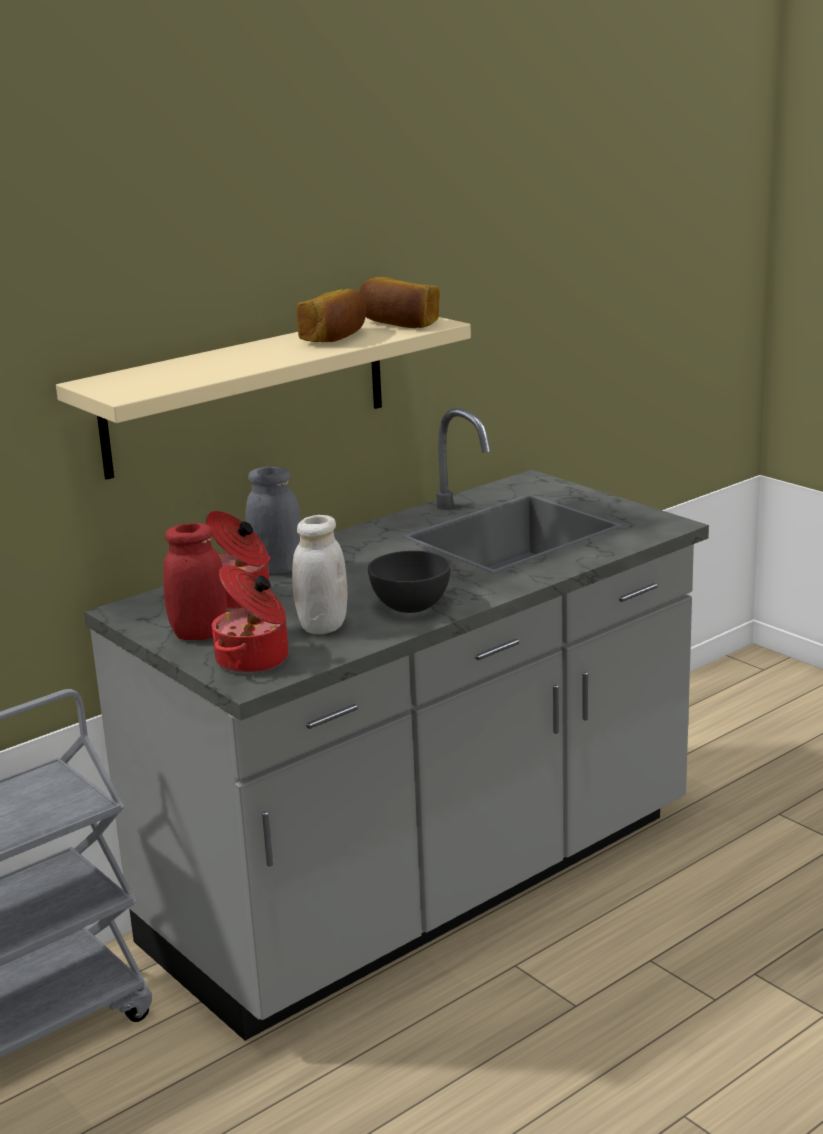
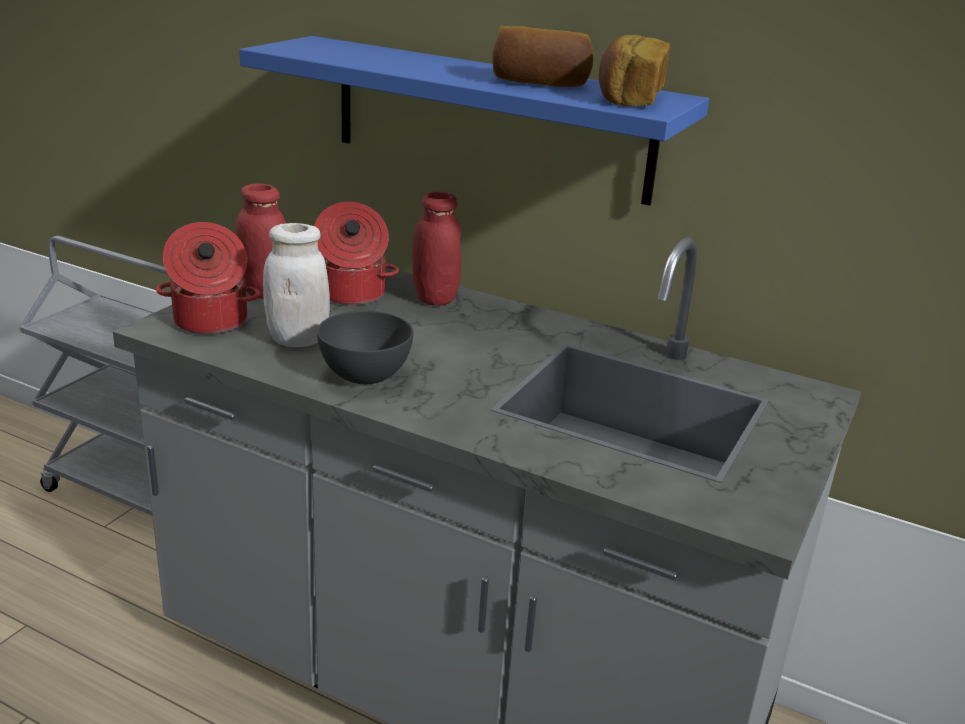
camera: 65 degrees right, 5 degrees up
beige shelf [56,317,471,480] -> blue shelf [239,36,709,206]
grey jar [245,467,301,574] -> red jar [412,192,461,306]

